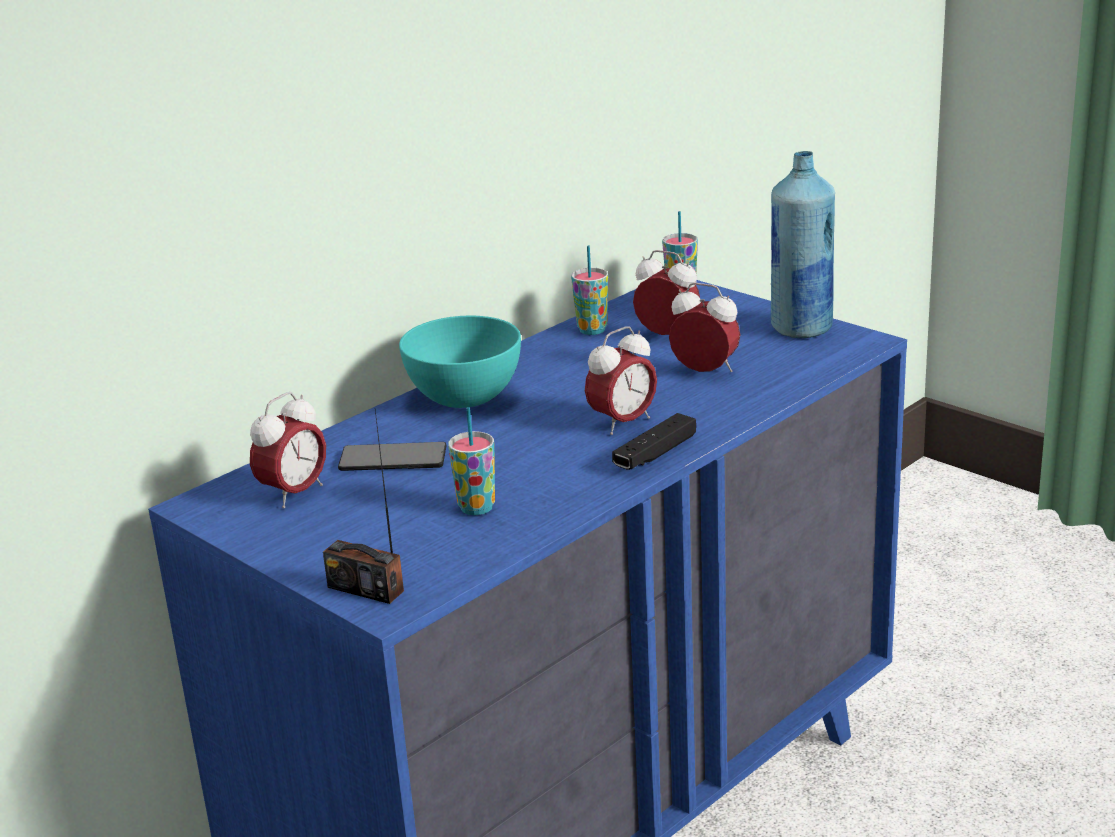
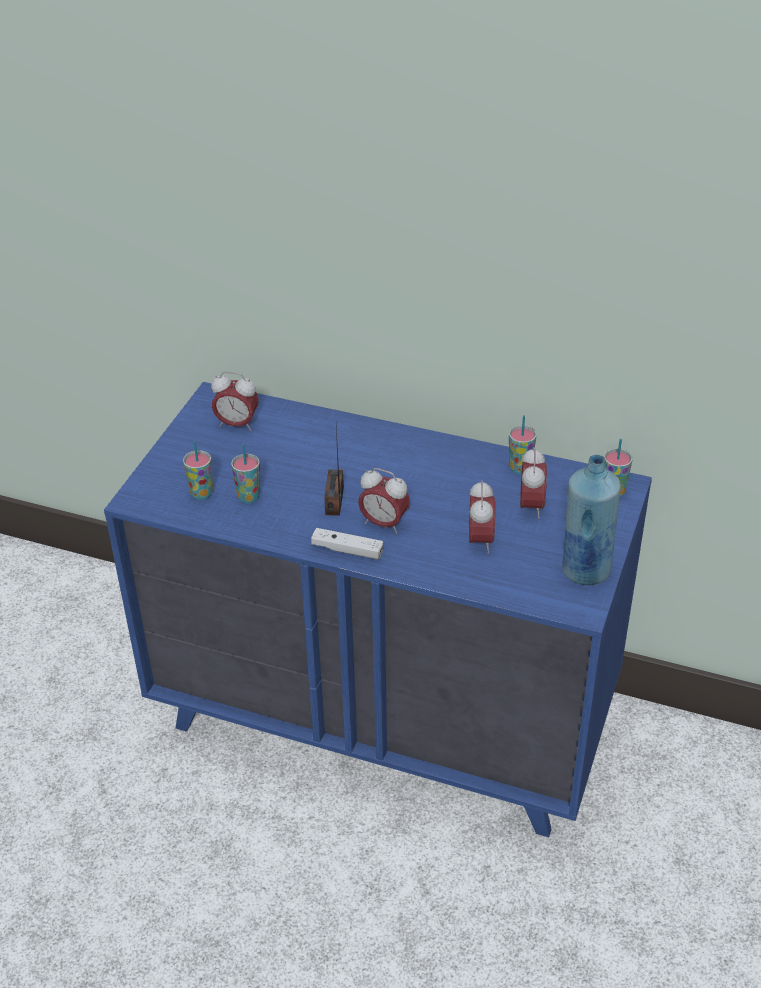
camera: 65 degrees right, 15 degrees up
radio [323,410,404,604] -> radio moved to [324,427,344,516]
phone [338,442,446,471] -> none
turquoise bowl [399,316,521,408] -> none
black game controller [612,413,696,470] -> white game controller [311,528,383,560]
none -> cup [183,441,213,500]

